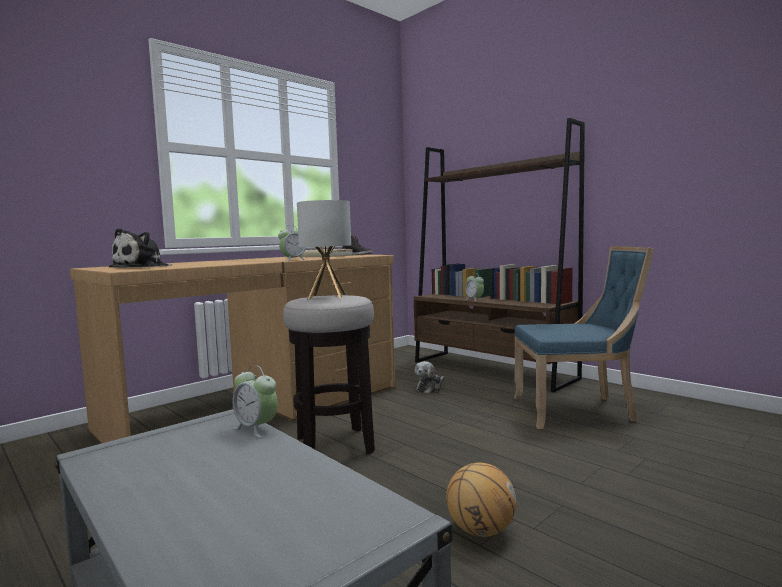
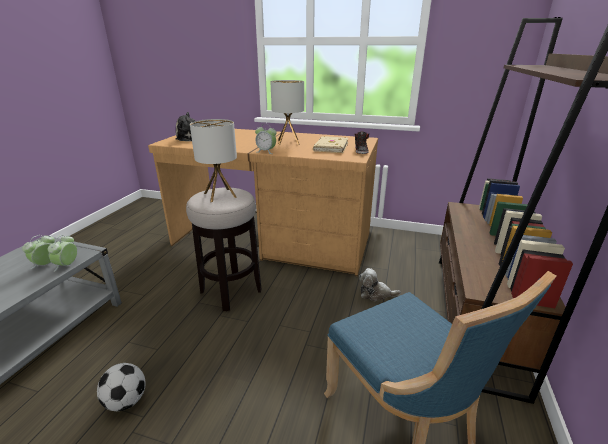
camera: 60 degrees right, 20 degrees up
basketball [446,462,516,537] -> football [97,363,146,411]
alarm clock [466,273,484,301] -> alarm clock moved to [22,235,55,269]
none -> table lamp [271,80,304,145]

